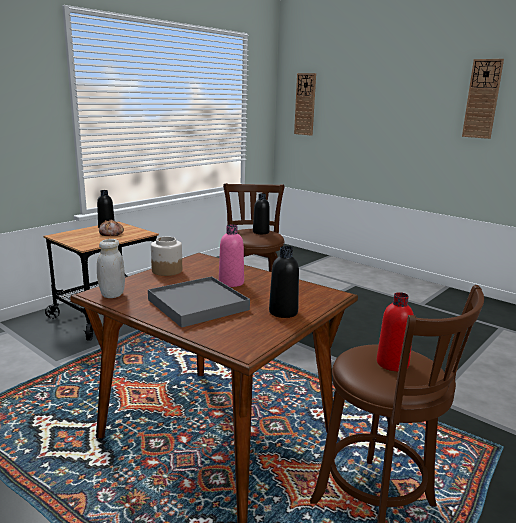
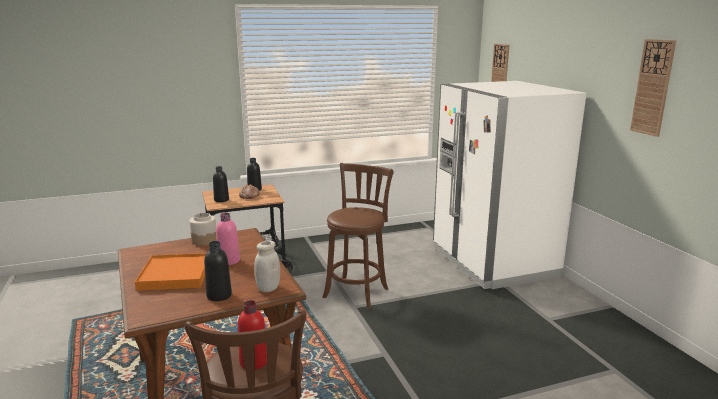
camera: 30 degrees right, 0 degrees up
white jar [97,239,125,298] -> white jar moved to [254,240,280,292]
grey tray [148,276,250,328] -> orange tray [135,253,206,291]
black bottle [253,193,270,234] -> black bottle moved to [213,166,229,202]
none -> white fridge [433,81,587,289]

